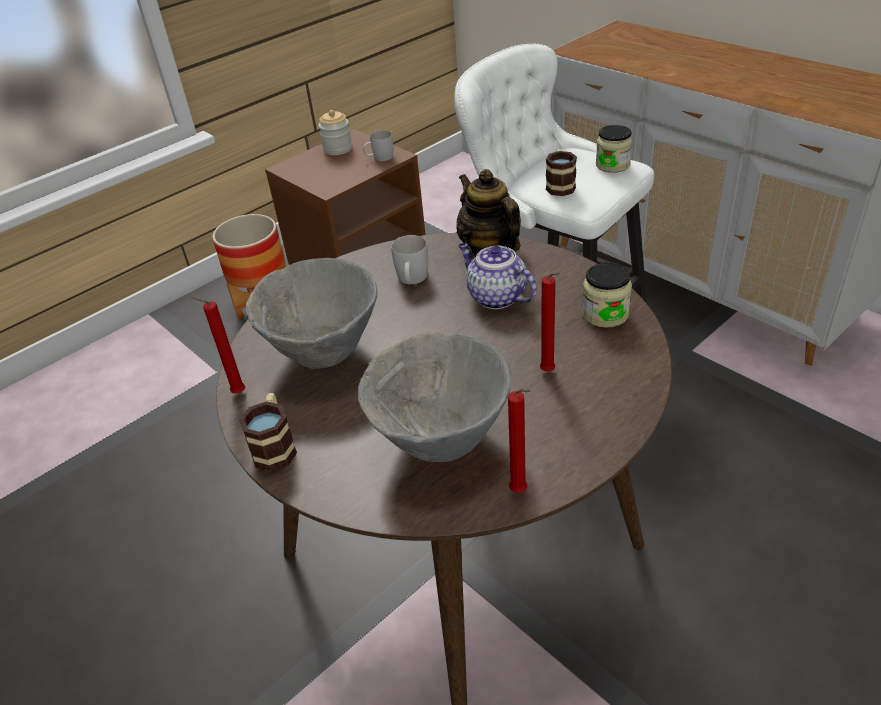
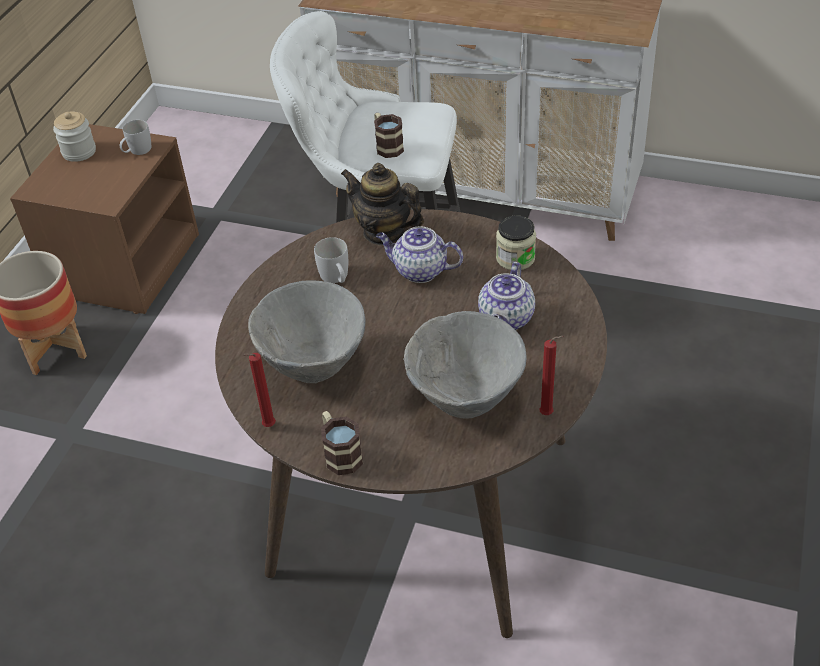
camera: 30 degrees left, 5 degrees up
red candle [540,273,560,372] -> teapot [478,262,535,330]
jar [596,125,632,173] -> none

